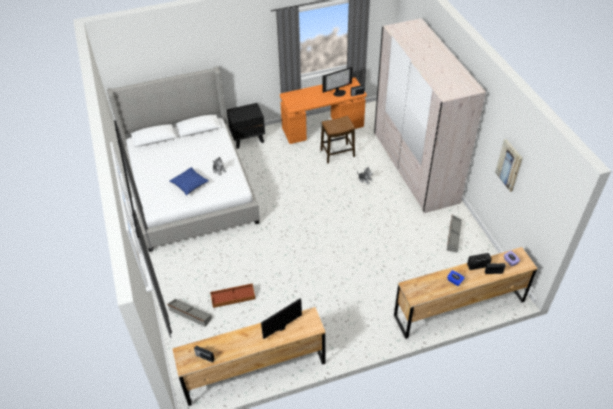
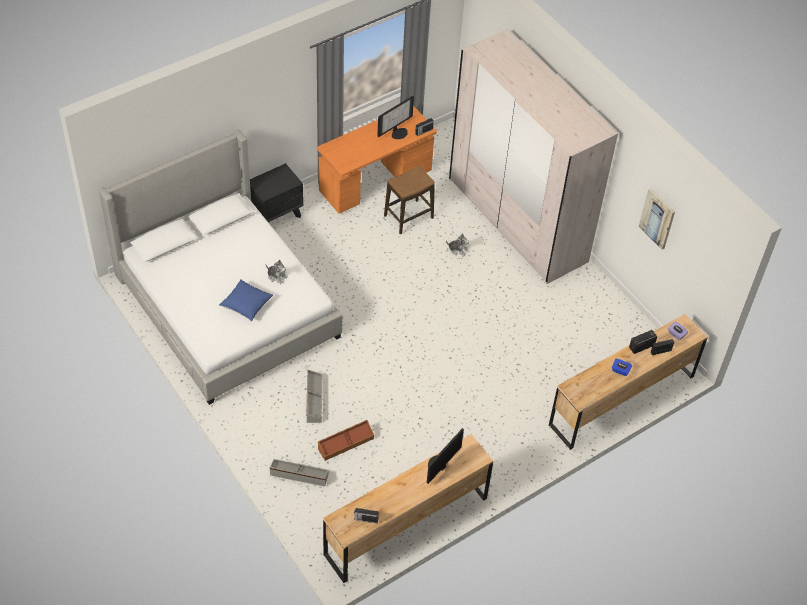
camera: 20 degrees left, 5 degrees up
grey storage box [447,215,462,253] -> grey storage box moved to [306,370,322,423]

